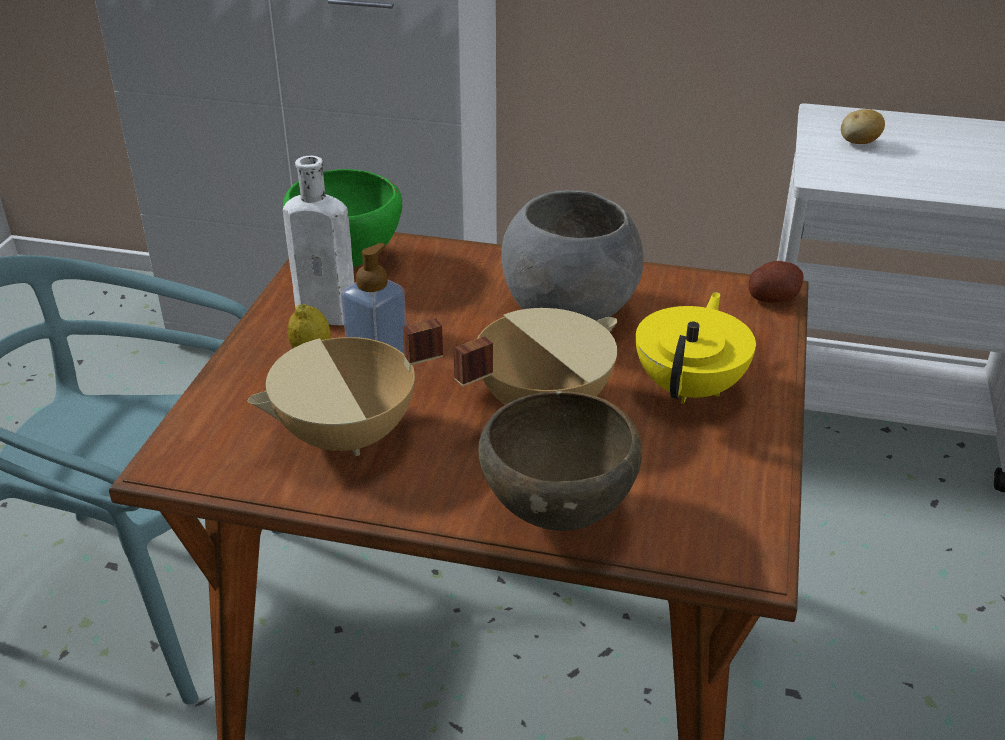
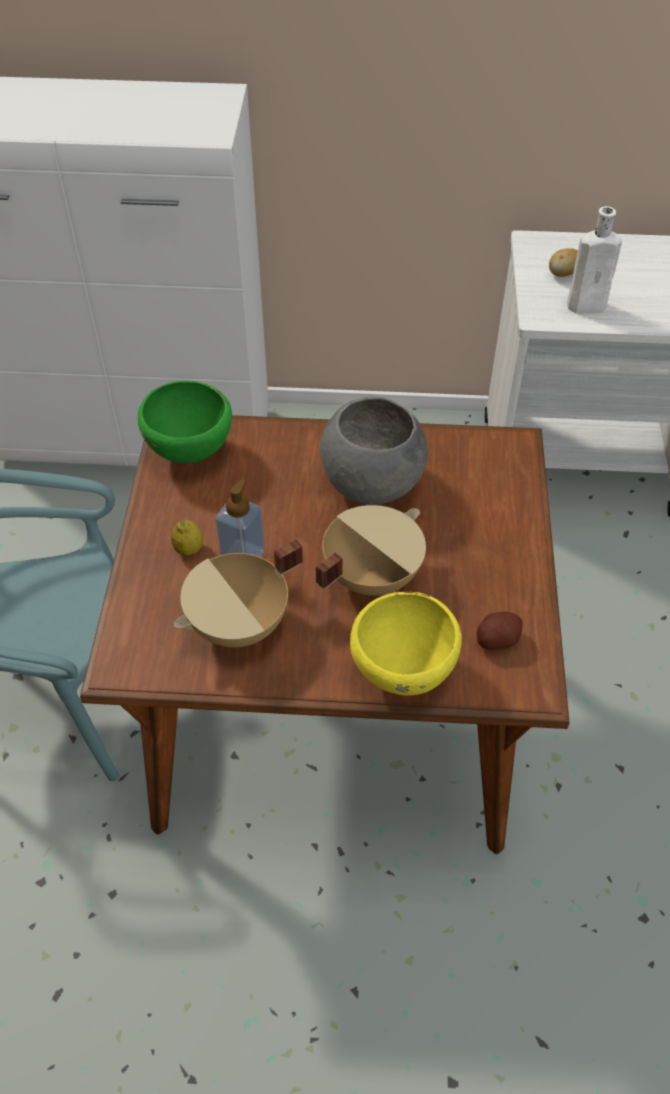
camera: 10 degrees left, 15 degrees up
white bottle [283,156,354,326] -> white bottle moved to [567,206,622,313]
brown bowl [478,391,642,531] -> yellow bowl [350,592,462,696]
yellow teapot [636,292,756,404] -> none
potato [749,261,803,303] -> potato moved to [477,612,523,650]

